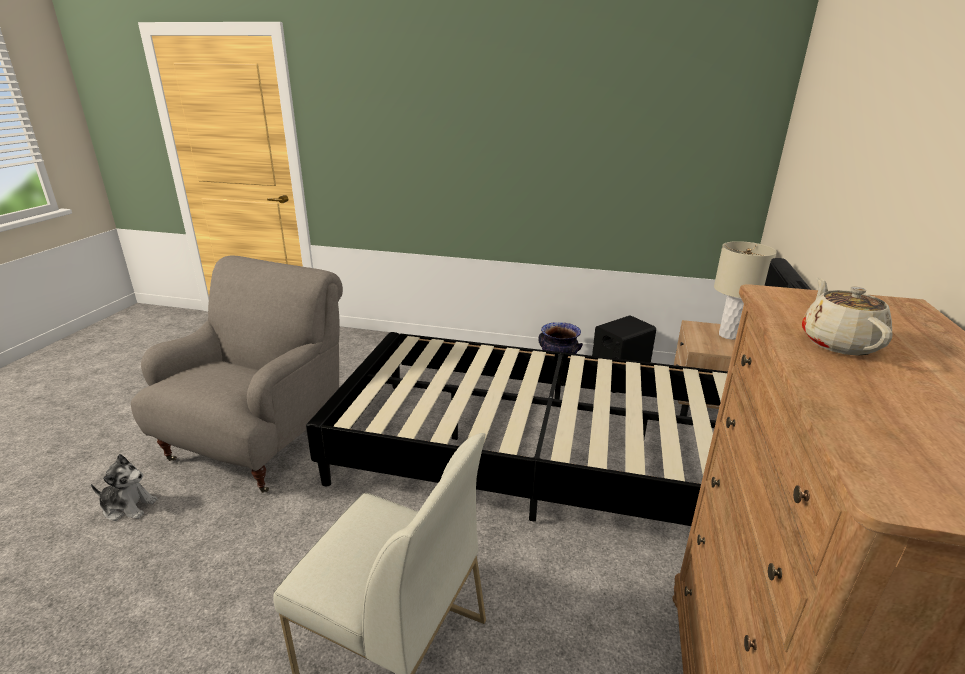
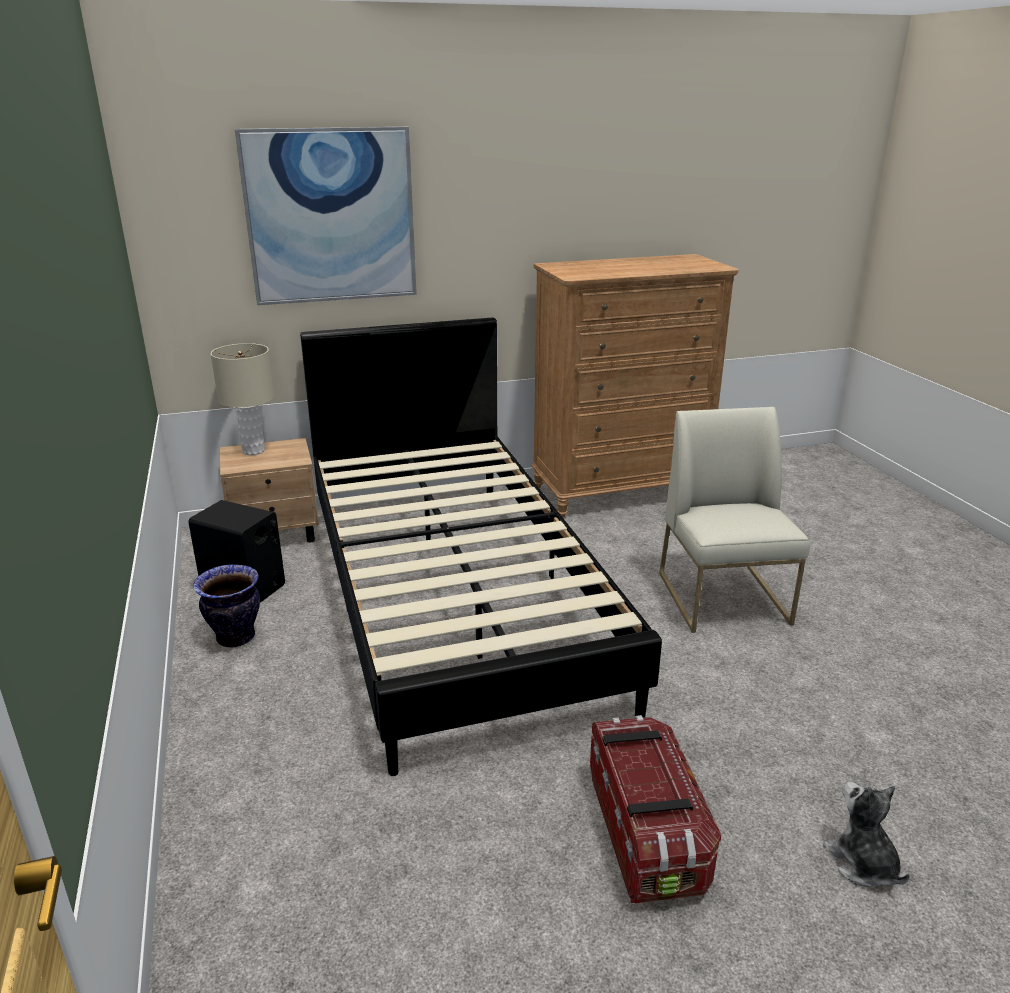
camera: 120 degrees left, 0 degrees up
grey armchair [131,255,343,493] -> storage box [590,715,721,903]
beige teapot [802,277,893,356] -> none
none -> picture [235,127,417,305]

